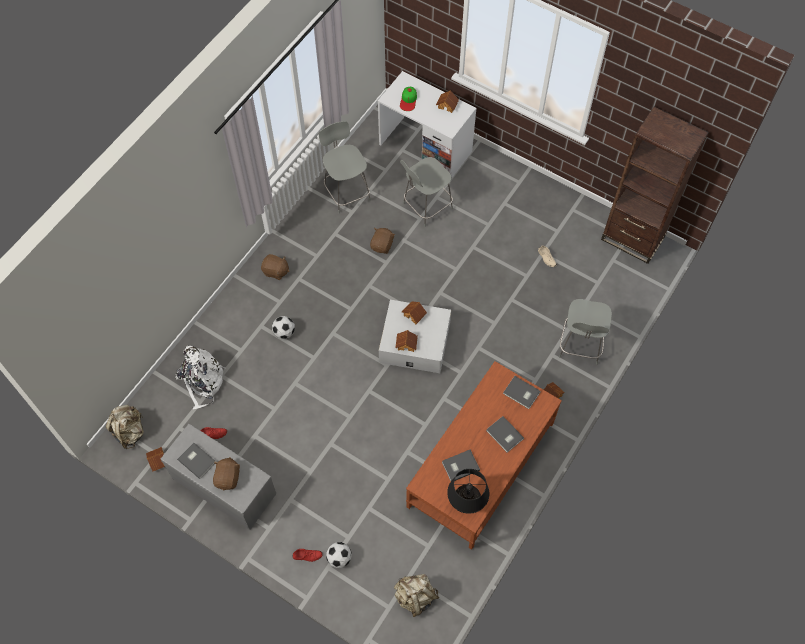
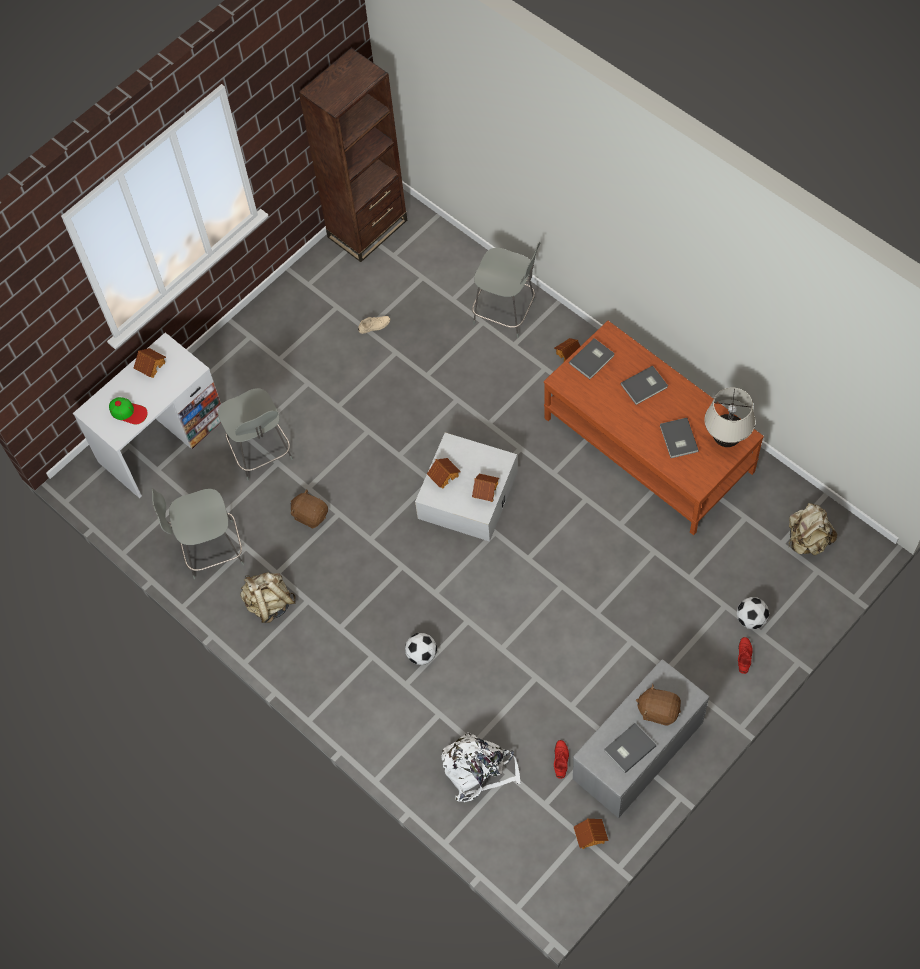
camera: 75 degrees left, 0 degrees up
beige backpack [106,405,144,449] -> beige backpack moved to [240,572,296,623]
brown plush toy [261,254,290,280] -> none
black table lamp [447,469,489,514] -> beige table lamp [704,387,755,447]

